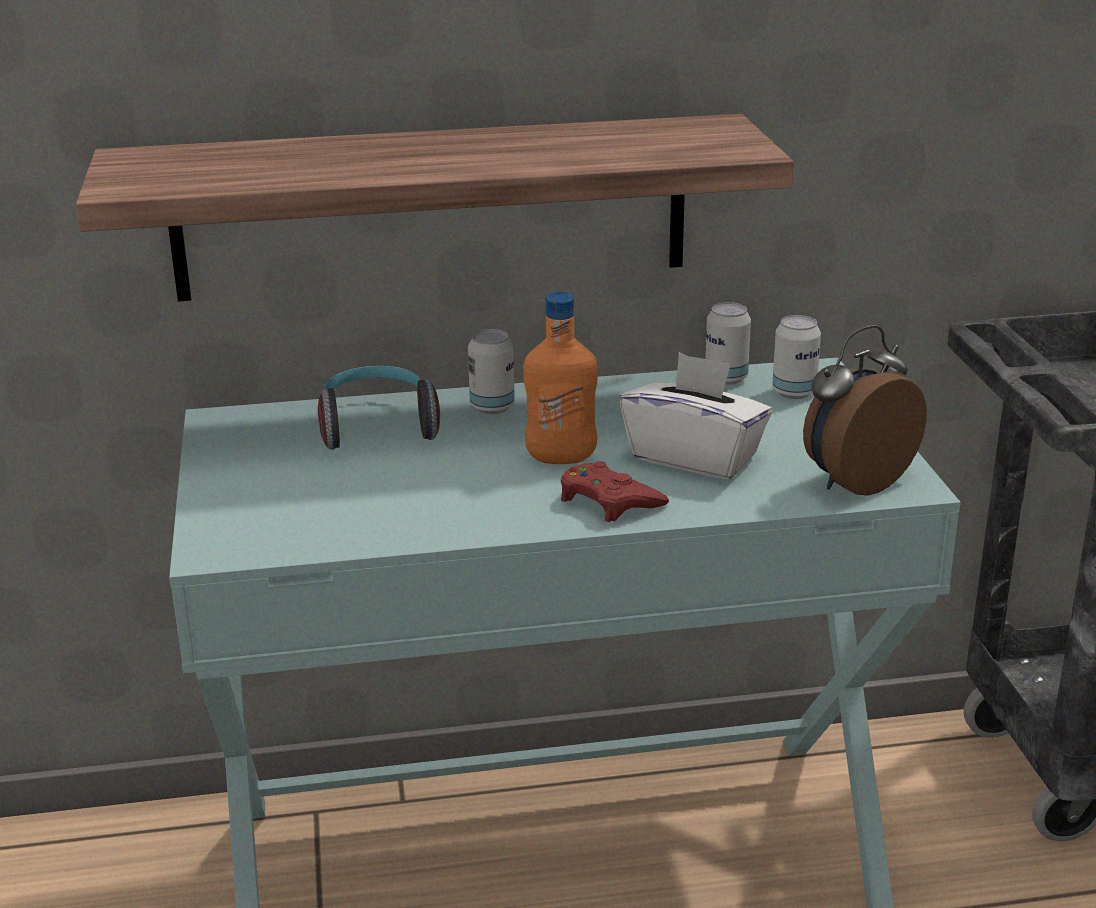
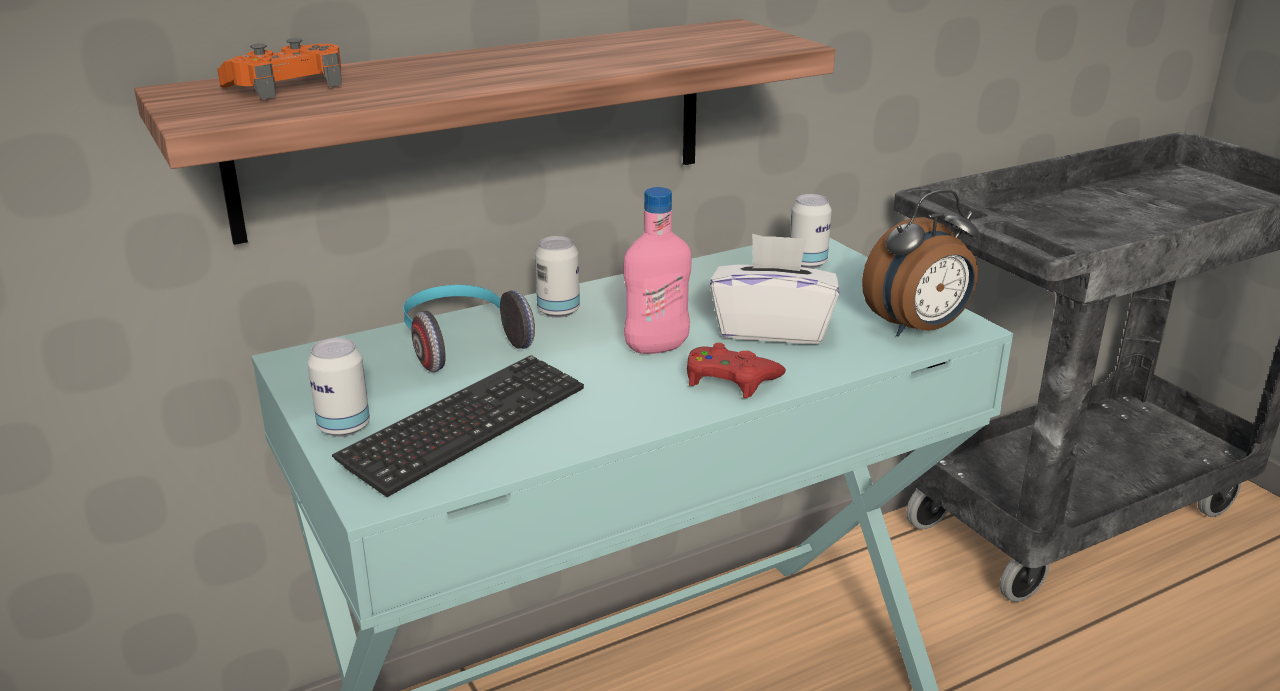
camera: 20 degrees left, 0 degrees up
orange bottle [523,292,598,464] -> pink bottle [624,187,692,354]
can [705,302,751,385] -> can moved to [307,338,370,437]
alarm clock [803,325,927,496] -> alarm clock turned 150 degrees counterclockwise [862,190,980,337]
none -> orange game controller [217,38,342,100]
none -> keyboard [332,355,584,497]

